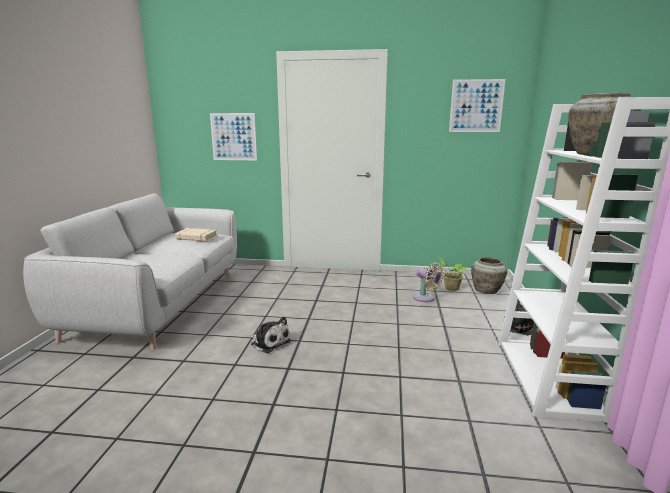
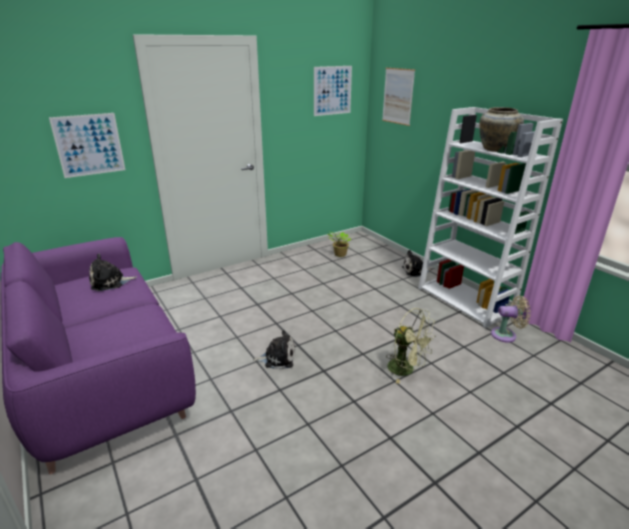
camera: 40 degrees left, 10 degrees up
grey sofa [23,193,237,350] -> purple sofa [1,237,196,474]
beige book [175,228,217,241] -> plush toy [89,254,137,291]
beige fan [413,262,444,302] -> beige fan moved to [491,296,531,343]
beige vase [471,257,507,294] -> none
none -> picture [382,68,415,126]
none -> green fan [386,308,436,384]

